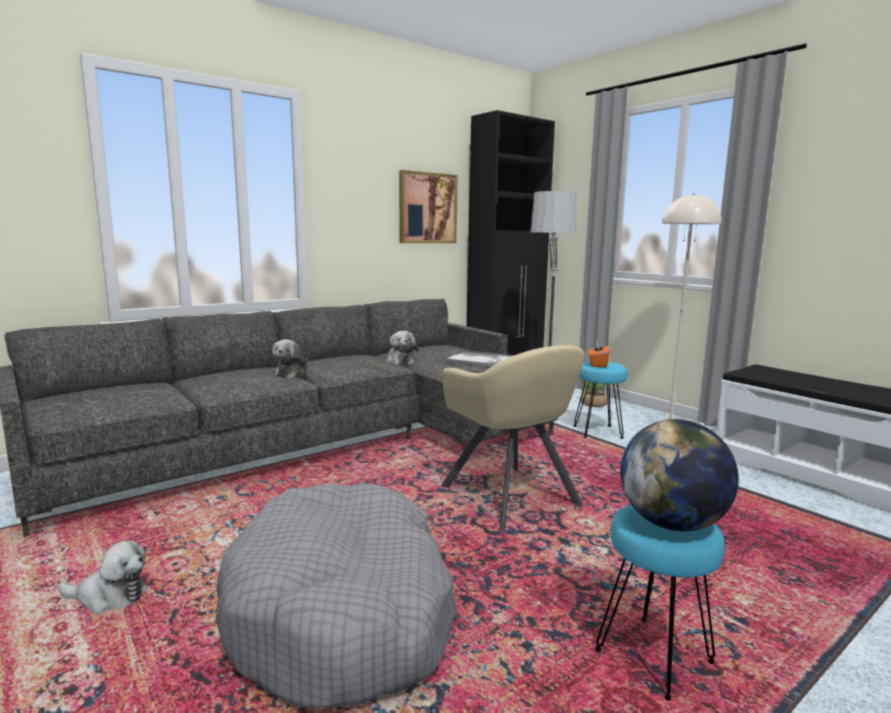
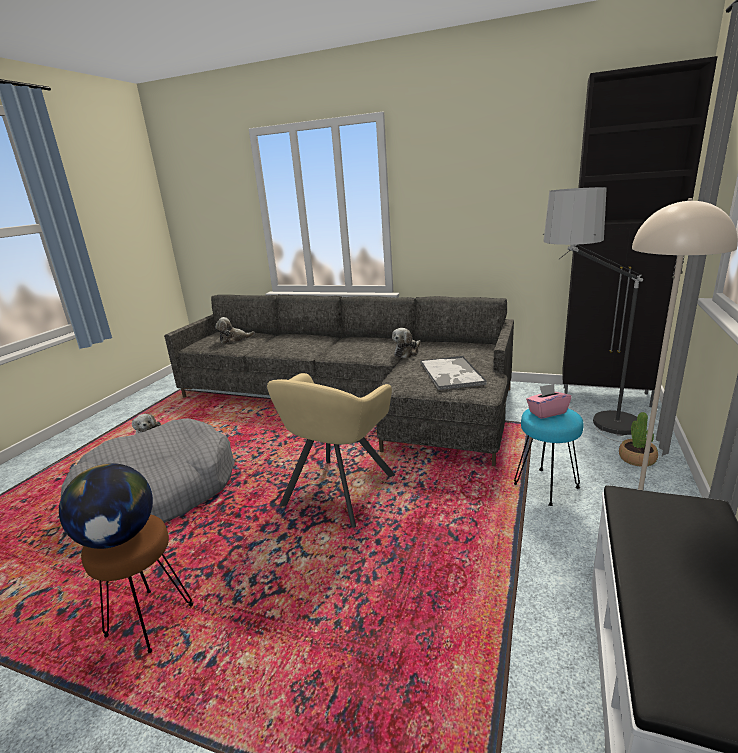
camera: 60 degrees right, 10 degrees up
plush toy [272,339,308,378] -> plush toy moved to [215,317,255,344]
picture [399,170,458,243] -> none
orange tissue box [588,341,610,368] -> pink tissue box [526,384,572,419]
turquoise stool [595,505,725,701] -> brown stool [81,514,193,653]

